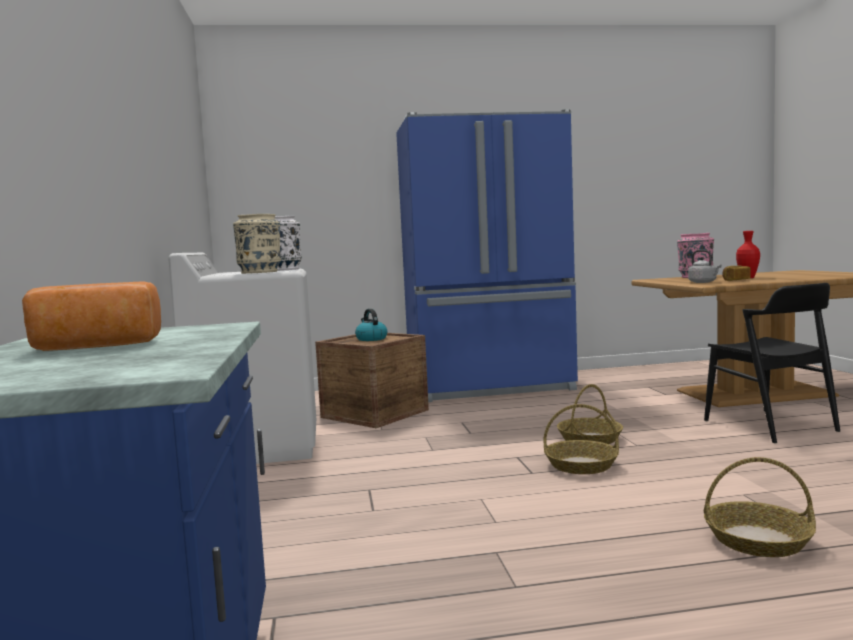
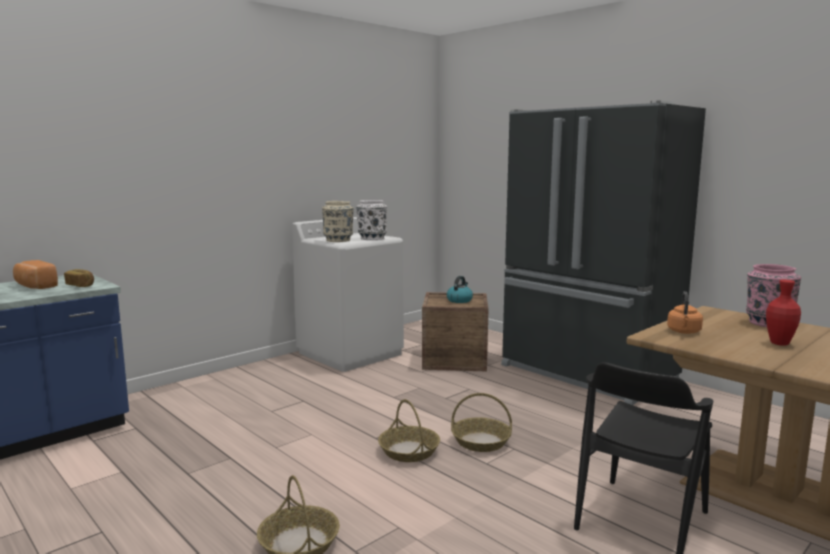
camera: 55 degrees right, 5 degrees up
blue fridge [396,109,578,402] -> black fridge [501,100,706,405]
grey kettle [688,250,722,283] -> orange kettle [667,291,703,334]
bread [722,266,751,281] -> bread moved to [64,269,94,287]

